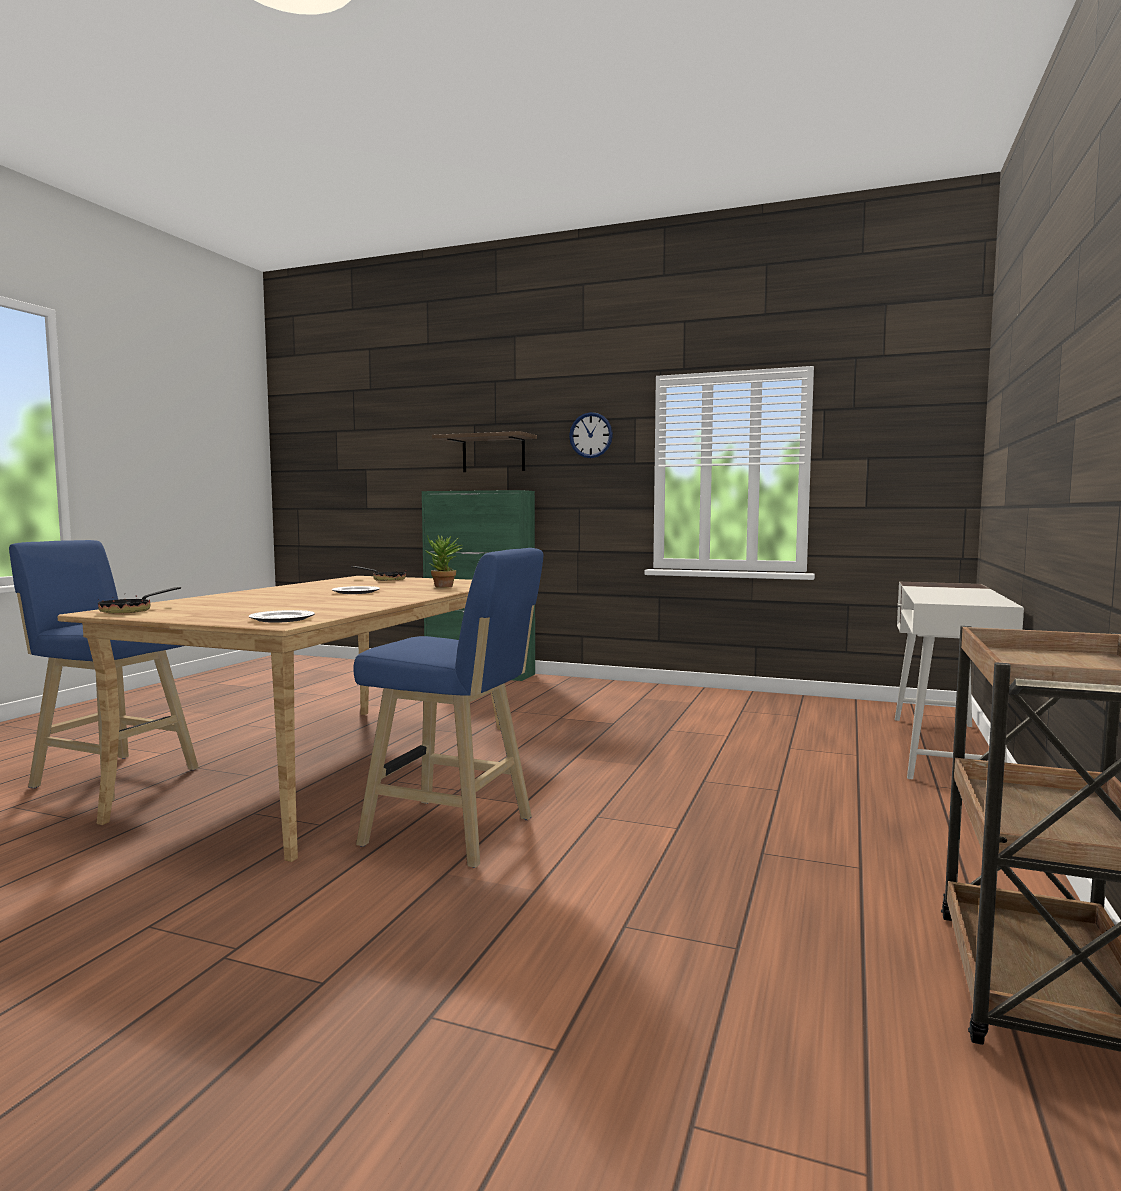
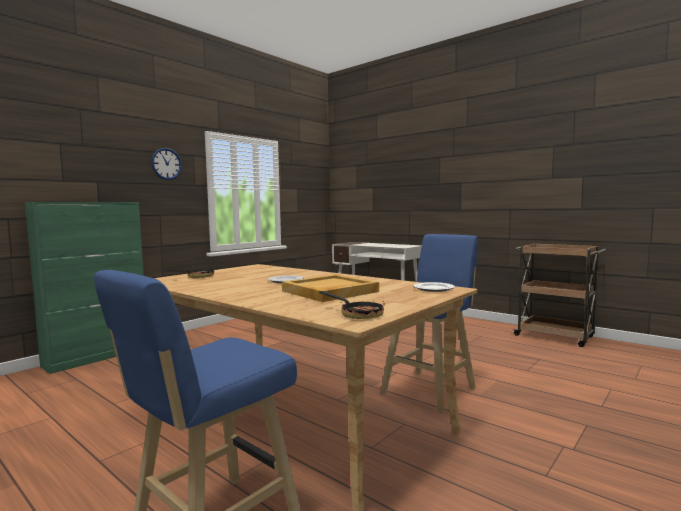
camera: 70 degrees left, 0 degrees up
potted plant [425,535,462,588] -> none
shelf [432,431,537,472] -> none
none -> beige tray [282,274,379,302]

